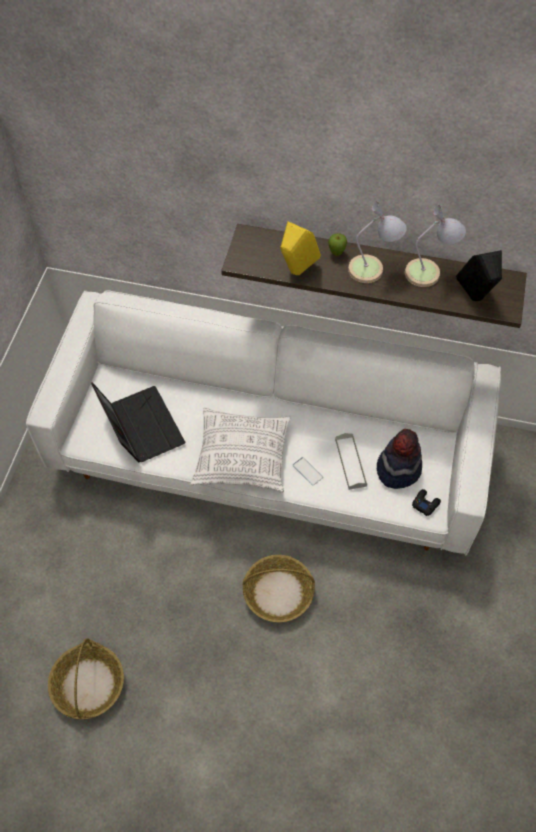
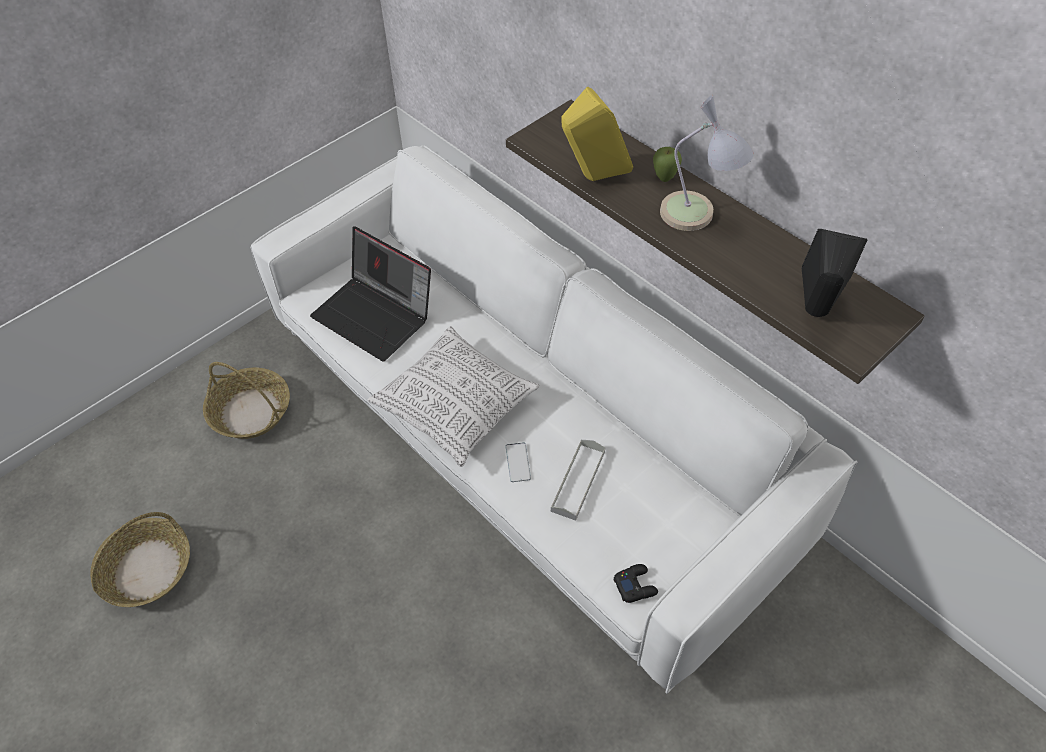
camera: 35 degrees right, 5 degrees down
laptop [91,382,185,462] -> laptop turned 120 degrees clockwise [310,226,431,361]
basket [243,555,315,622] -> basket moved to [203,362,290,439]
hat [377,429,422,489] -> none
table lamp [405,205,466,287] -> none

